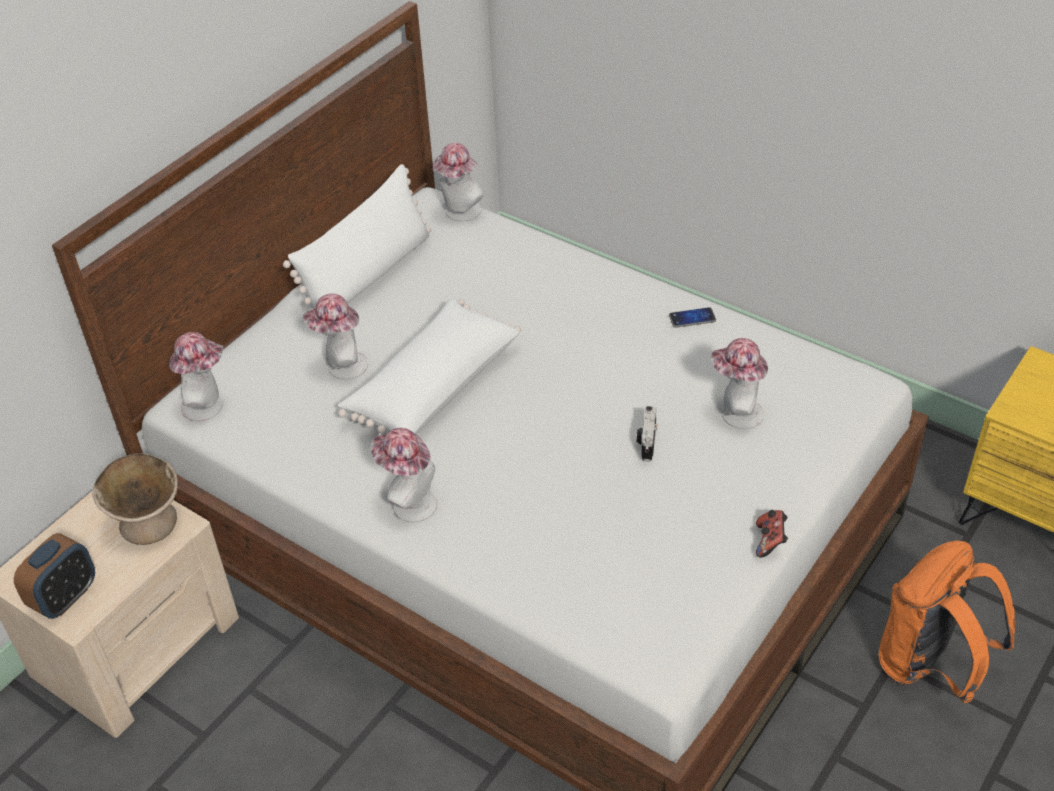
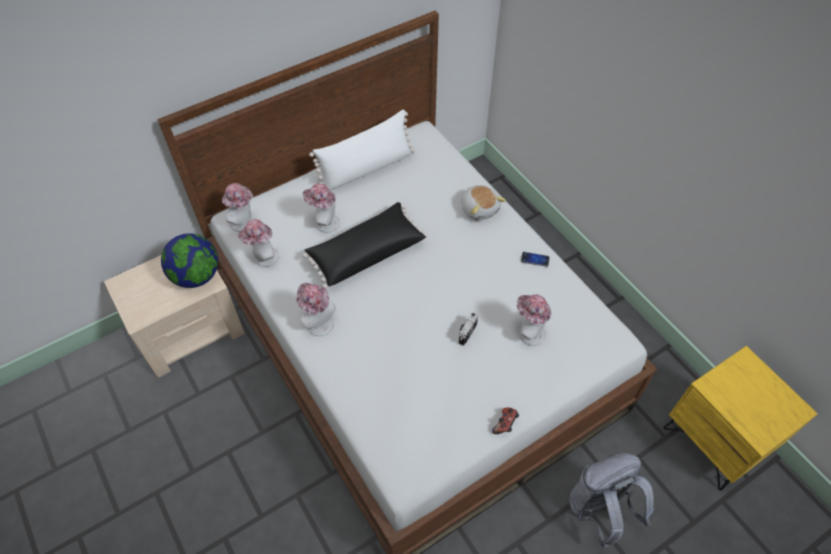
camera: 20 degrees right, 10 degrees up
alarm clock [14,533,95,619] -> none
beige bowl [92,453,178,545] -> globe [161,233,218,288]
white pillow [338,298,521,435] -> black pillow [303,202,428,289]
hat [433,143,484,222] -> hat moved to [237,219,279,267]
orange backpack [879,541,1016,703] -> grey backpack [569,453,654,548]
none -> plush toy [461,185,506,221]

